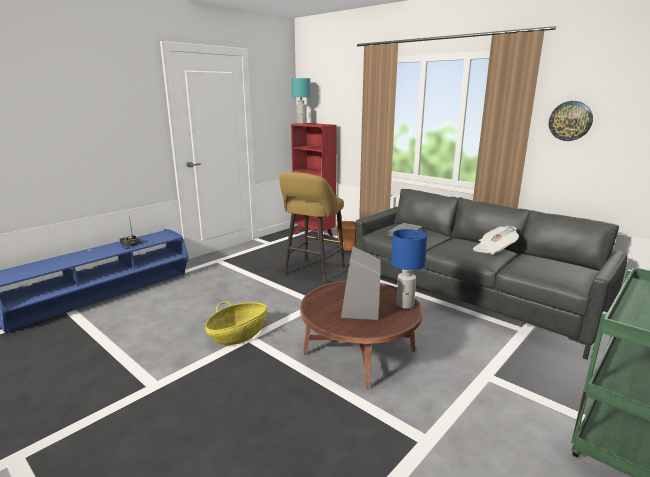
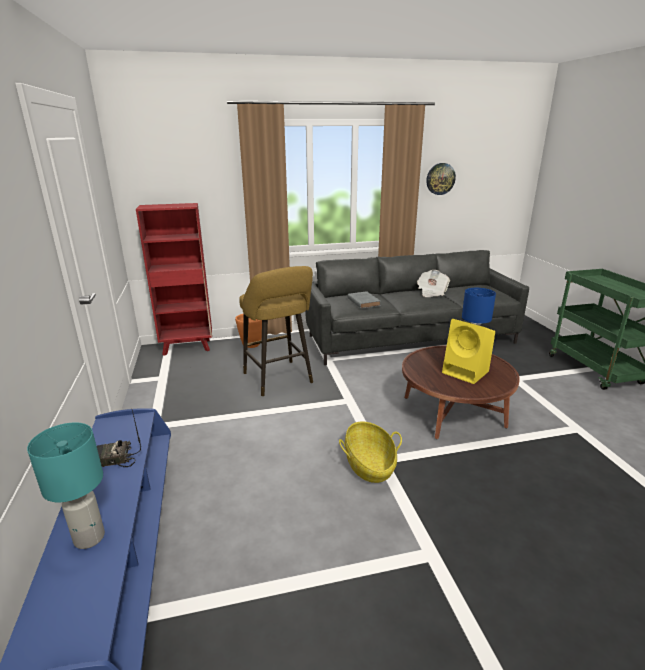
camera: 55 degrees left, 5 degrees up
turquoise table lamp [291,78,310,124] -> turquoise table lamp moved to [27,423,105,549]
grey speaker [341,246,381,320] -> yellow speaker [442,319,495,384]

